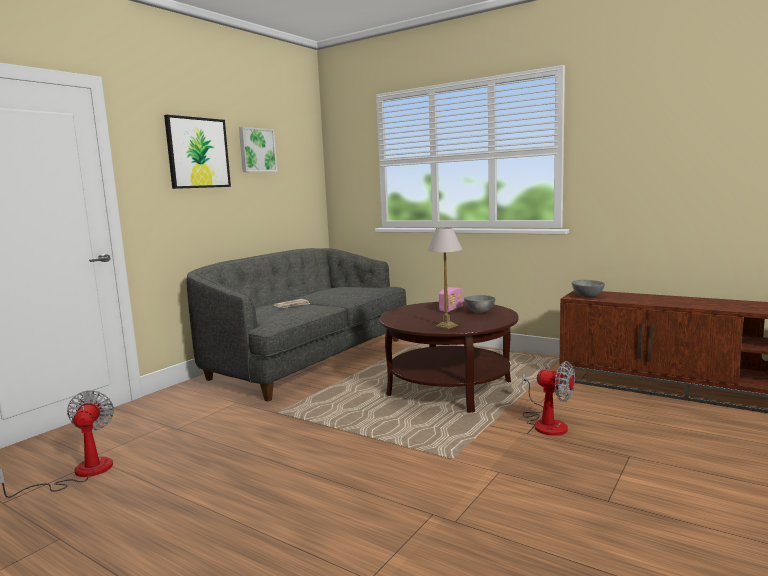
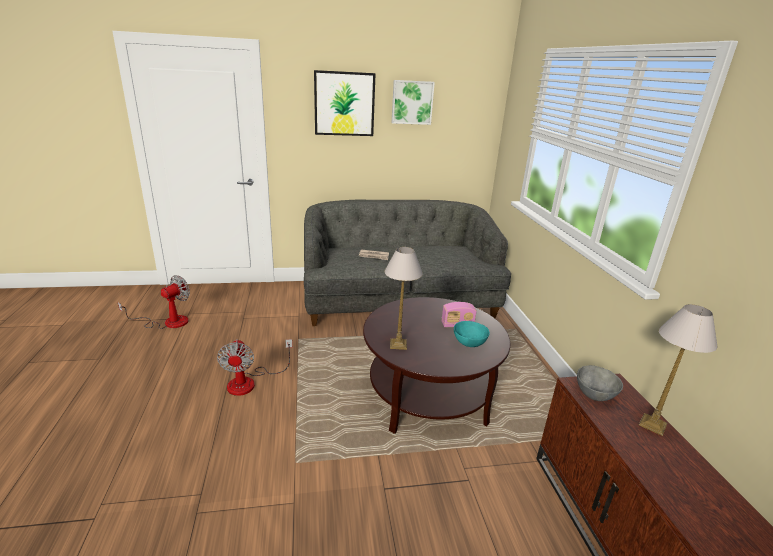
camera: 45 degrees right, 15 degrees up
grey bowl [464,295,495,313] -> turquoise bowl [454,321,490,347]
fan [523,361,575,436] -> fan moved to [217,339,292,396]
none -> table lamp [639,304,717,436]

